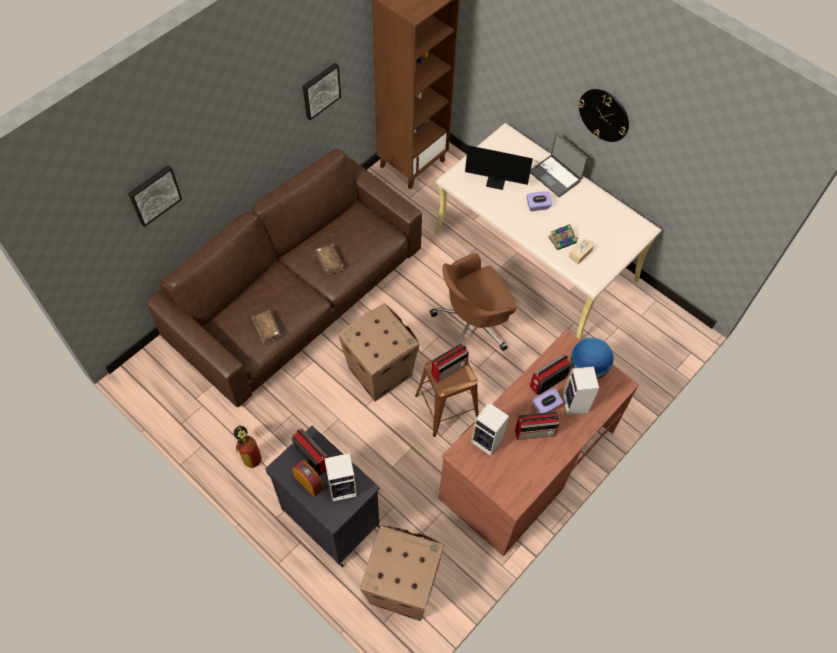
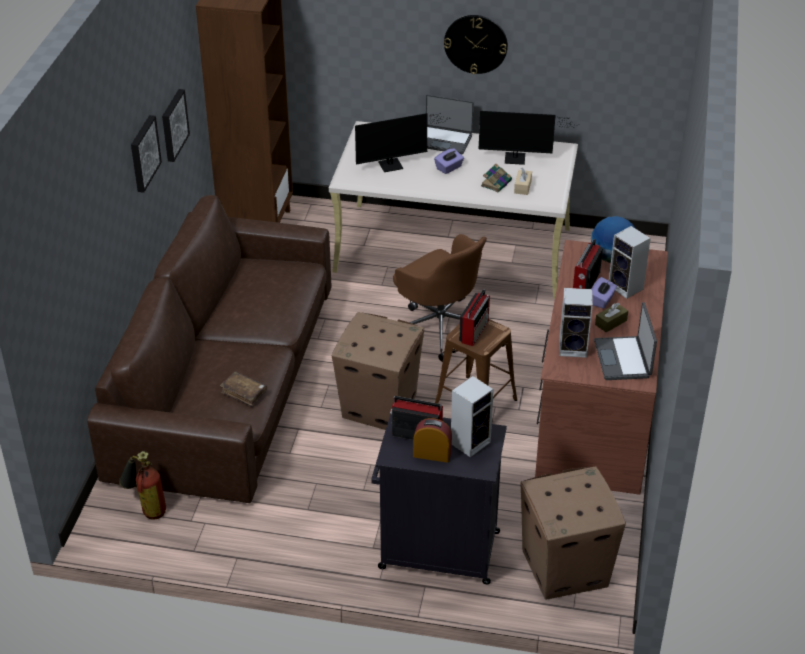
camera: 30 degrees left, 20 degrees down
picture [128,165,182,227] -> picture moved to [131,115,162,193]
fire extinguisher [234,426,262,468] -> fire extinguisher moved to [119,451,166,520]
brown book [315,244,344,275] -> none
brown office chair [430,253,516,351] -> brown office chair turned 75 degrees counterclockwise [393,234,487,362]
radio [515,412,560,440] -> brown tissue box [595,303,628,333]
none -> monitor [479,111,579,165]
none -> laptop [594,302,657,380]

